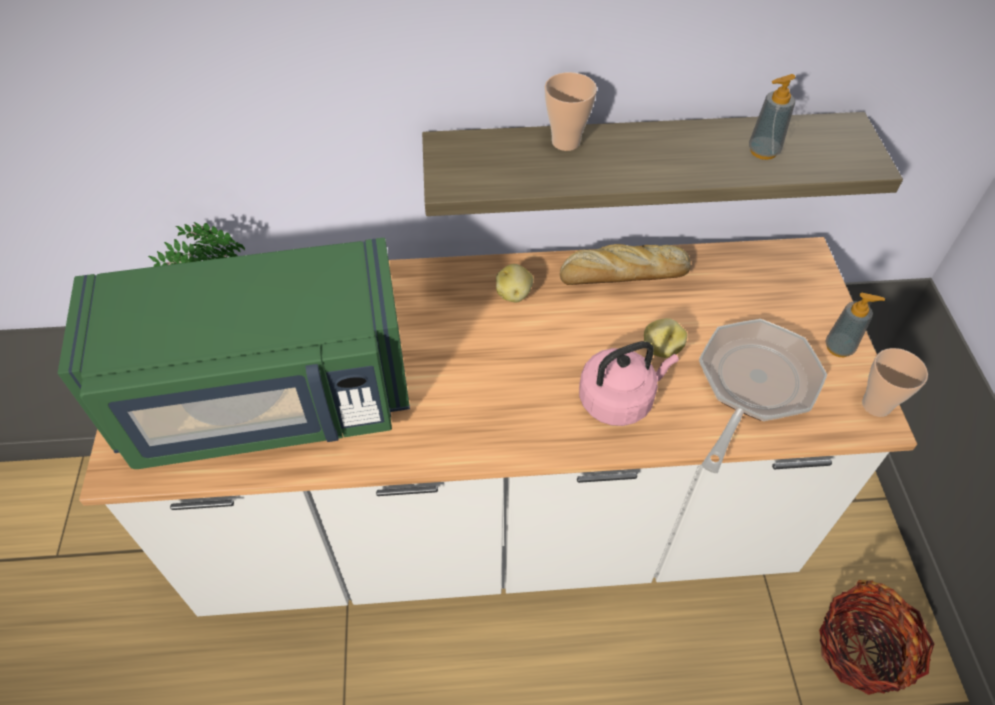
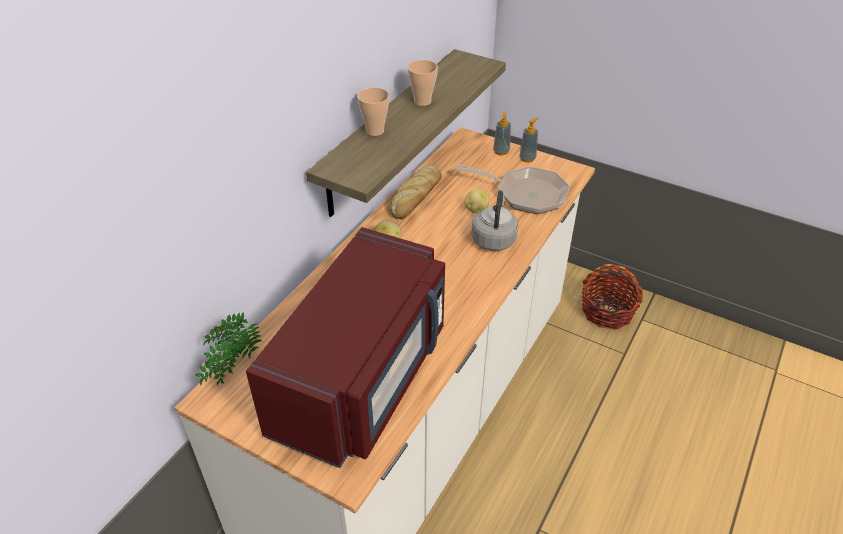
camera: 55 degrees left, 10 degrees down
green microwave [58,238,410,469] -> red microwave [246,227,445,468]
pink kettle [579,341,679,426] -> grey kettle [472,190,518,251]
frying pan [699,319,827,474] -> frying pan turned 135 degrees clockwise [455,164,570,214]
soap dispenser [749,74,795,160] -> soap dispenser moved to [493,111,511,155]
cup [862,348,928,417] -> cup moved to [407,60,438,106]

